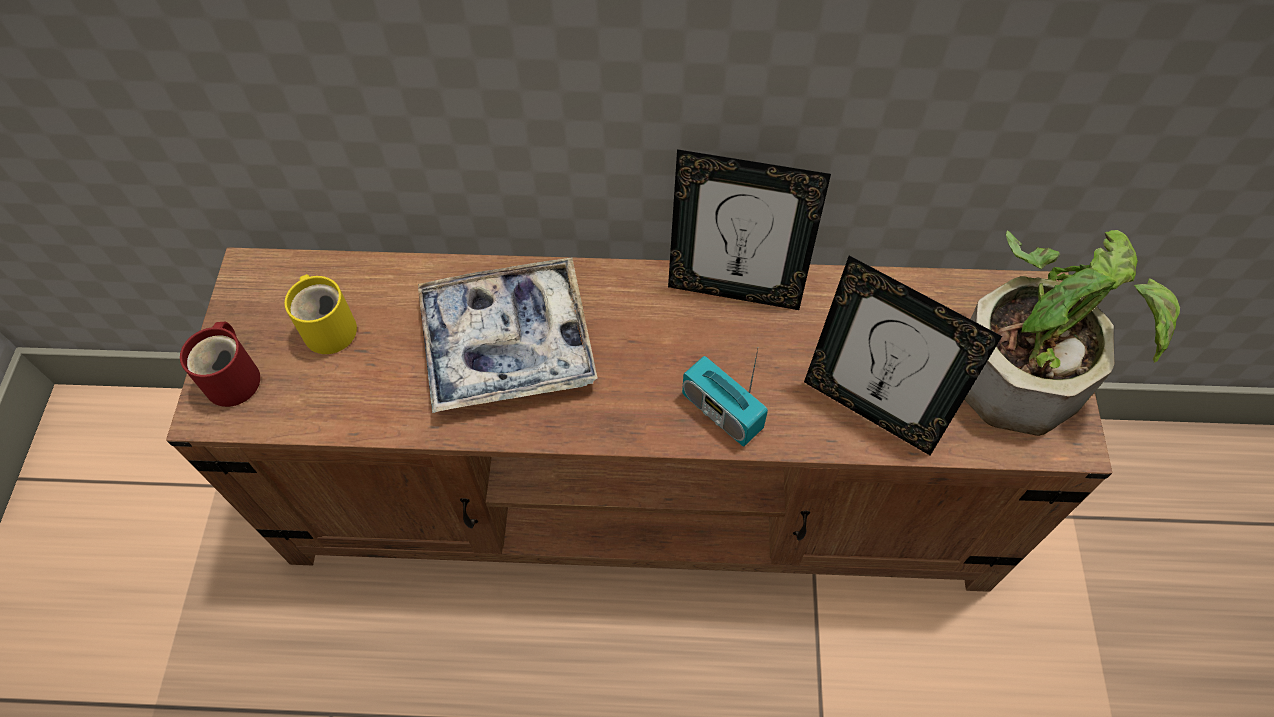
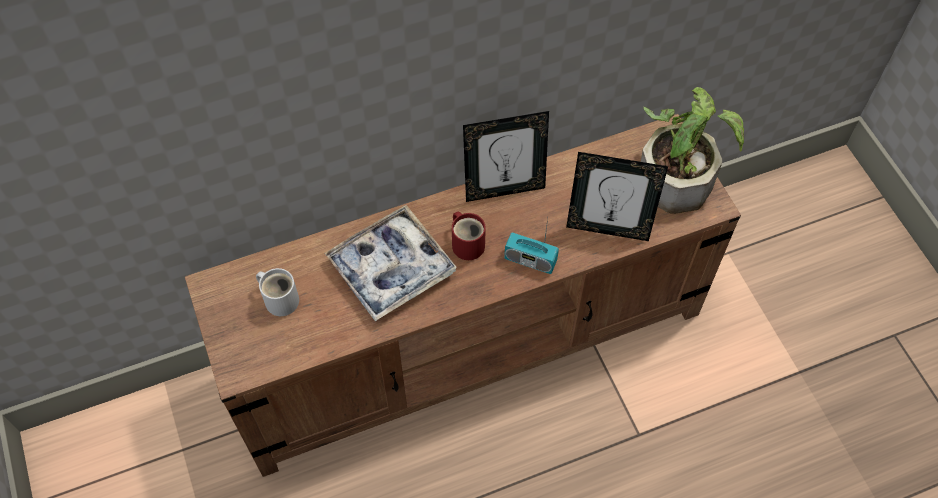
camera: 25 degrees left, 0 degrees up
red mug [180,322,260,407] -> red mug moved to [452,212,486,260]
yellow mug [284,274,357,354] -> white mug [256,268,299,316]

